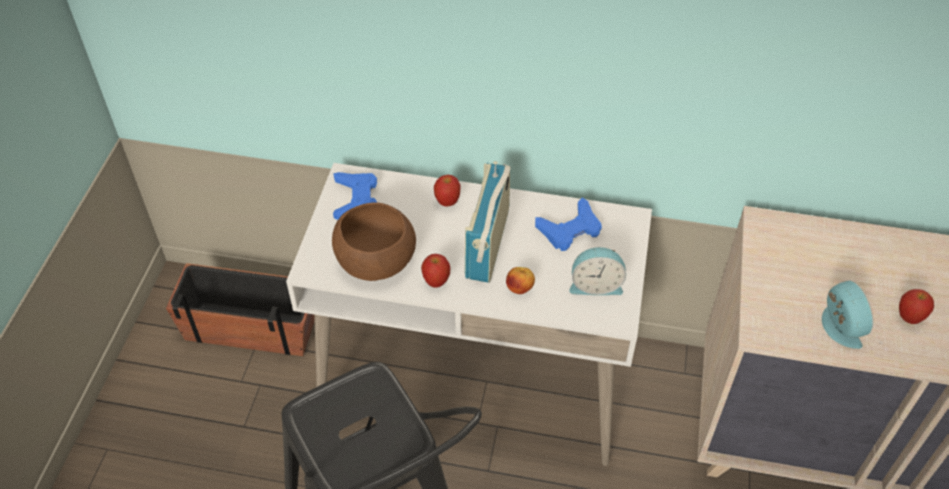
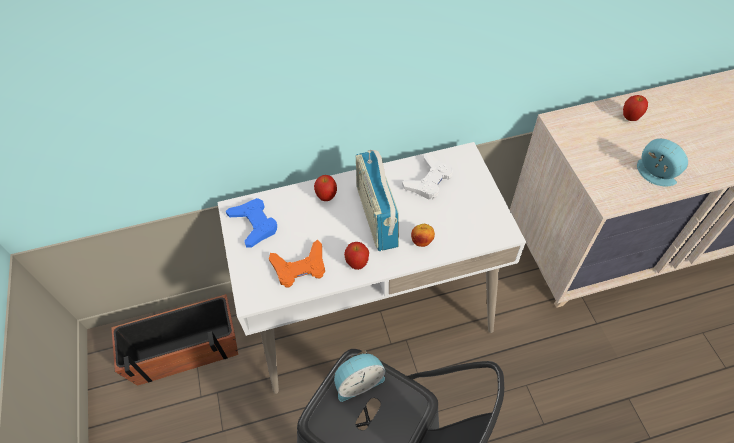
camera: 25 degrees left, 5 degrees up
brown bowl [332,203,416,281] -> orange game controller [269,240,325,288]
blue game controller [535,197,602,251] -> white game controller [402,153,453,200]
alarm clock [569,247,626,295] -> alarm clock moved to [334,351,385,402]
apple [899,289,934,324] -> apple moved to [623,95,648,121]

